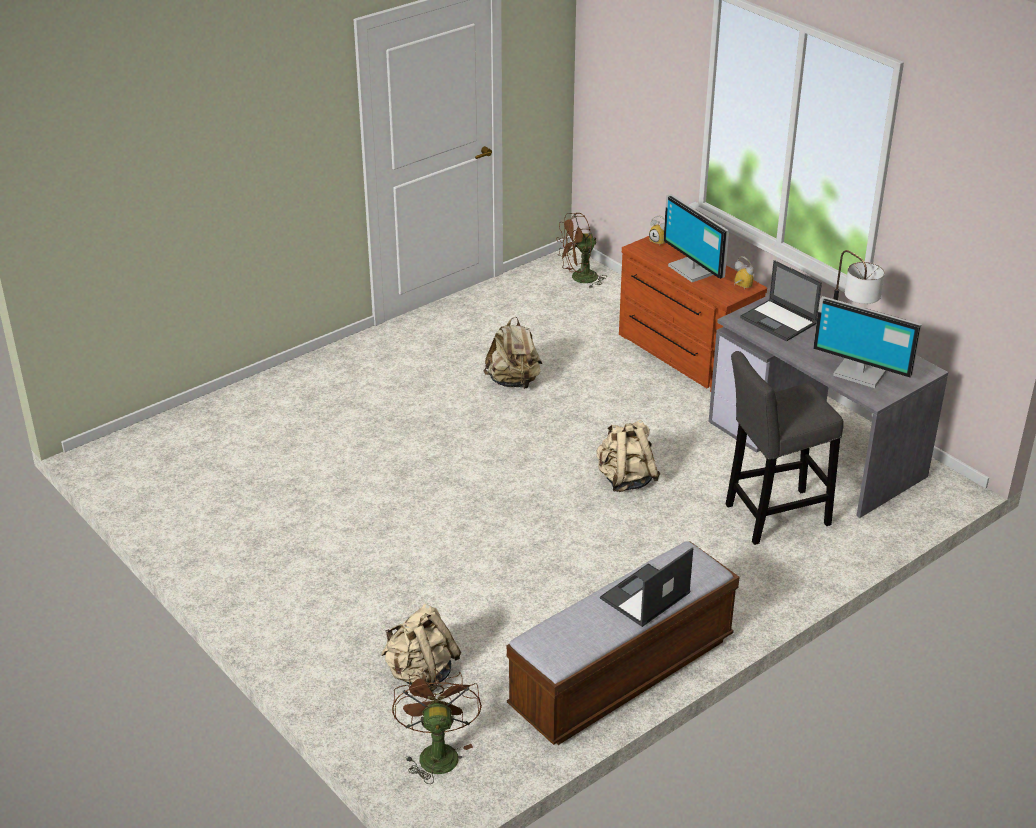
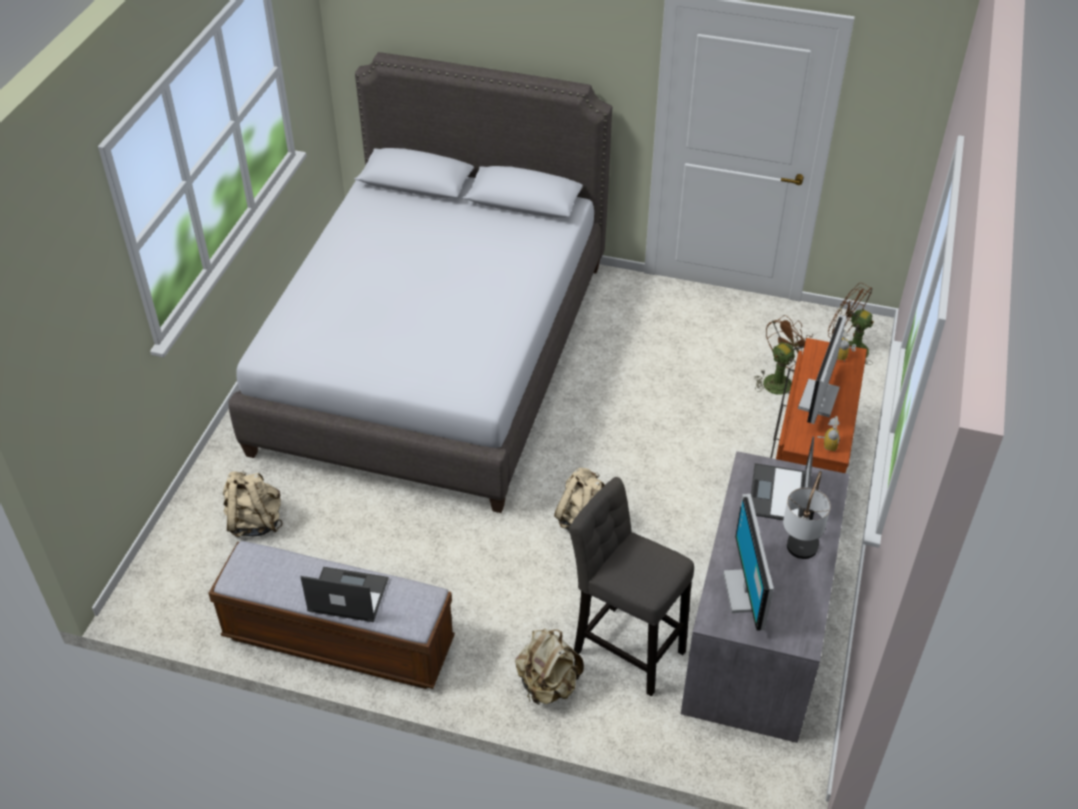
camera: 55 degrees right, 10 degrees up
brown fan [392,669,482,784] -> brown fan moved to [754,315,813,395]
beige backpack [483,317,542,389] -> beige backpack moved to [515,628,584,704]
none -> grey bed [228,52,612,513]

